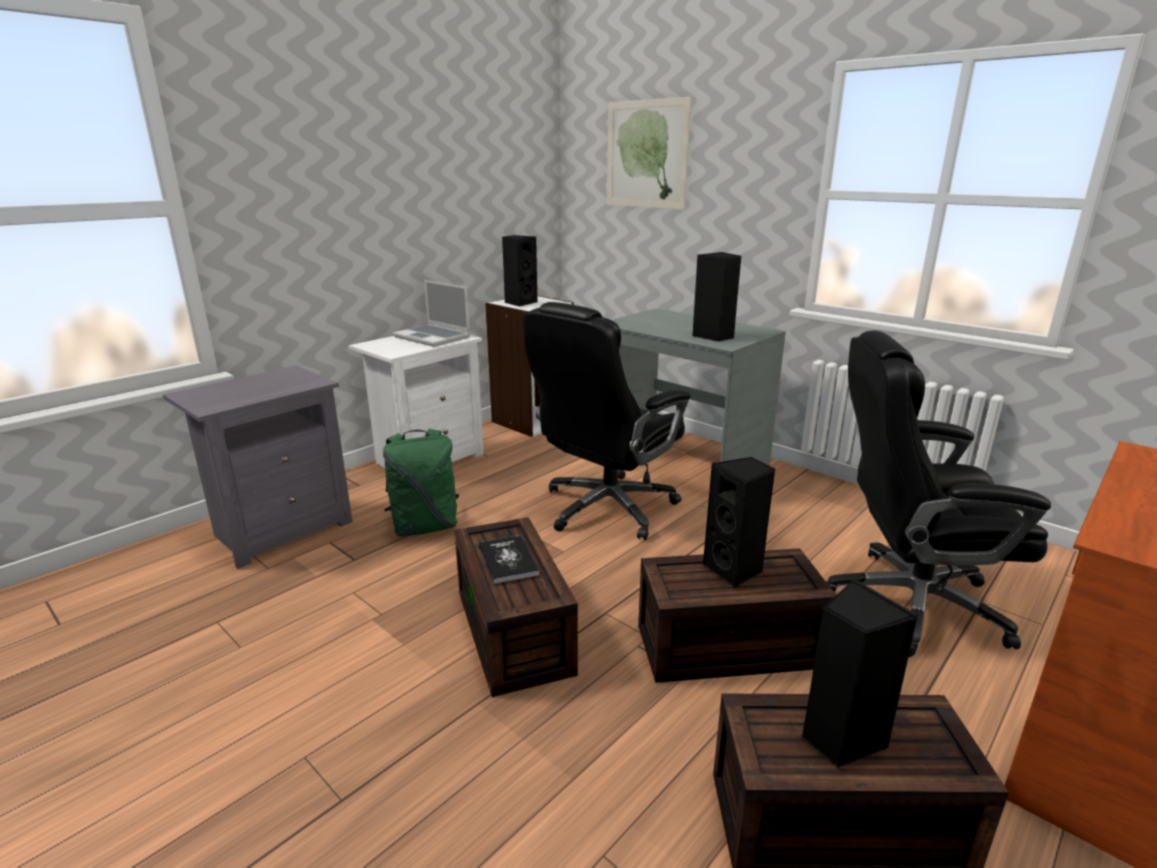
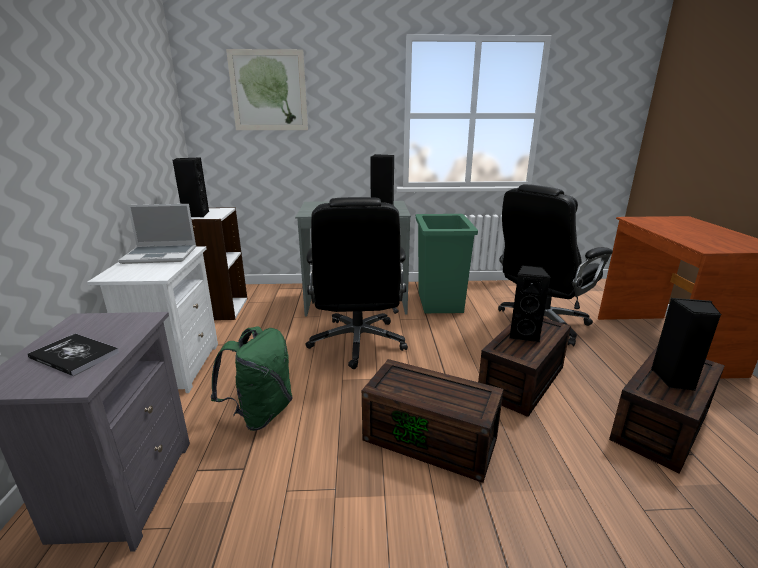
camera: 45 degrees left, 0 degrees up
book [478,535,539,584] -> book moved to [28,333,119,376]
none -> green trash can [416,214,478,313]

